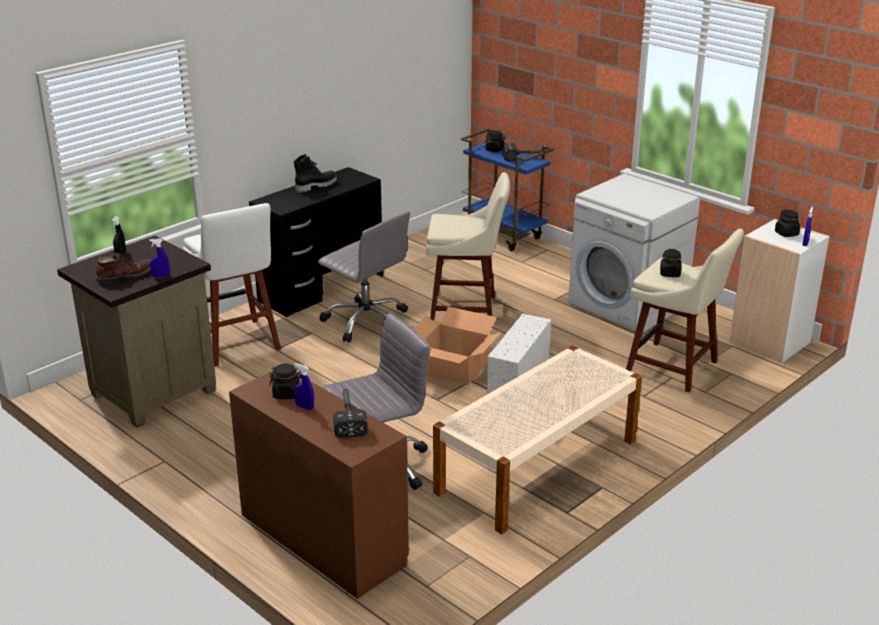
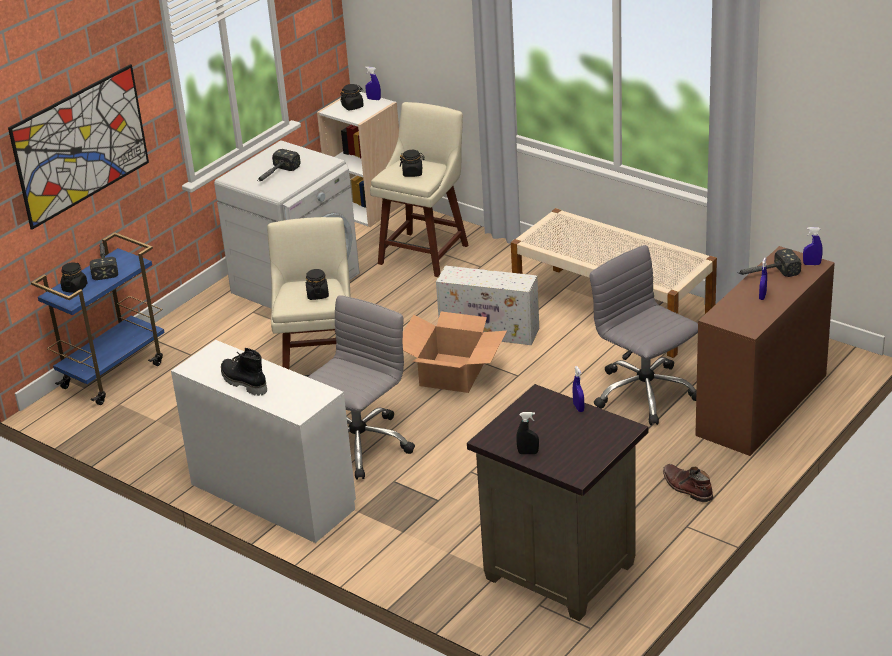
camera: 95 degrees left, 5 degrees up
brown boot [96,253,152,283] -> brown boot moved to [663,464,713,502]
white stool [183,203,281,367] -> none
black desk [249,167,383,317] -> white desk [171,340,356,543]
black jar [269,364,302,399] -> black jar moved to [306,269,329,300]
none -> picture [8,64,149,230]
none -> hammer [257,149,301,181]
none -> blue spray bottle [803,227,823,265]

